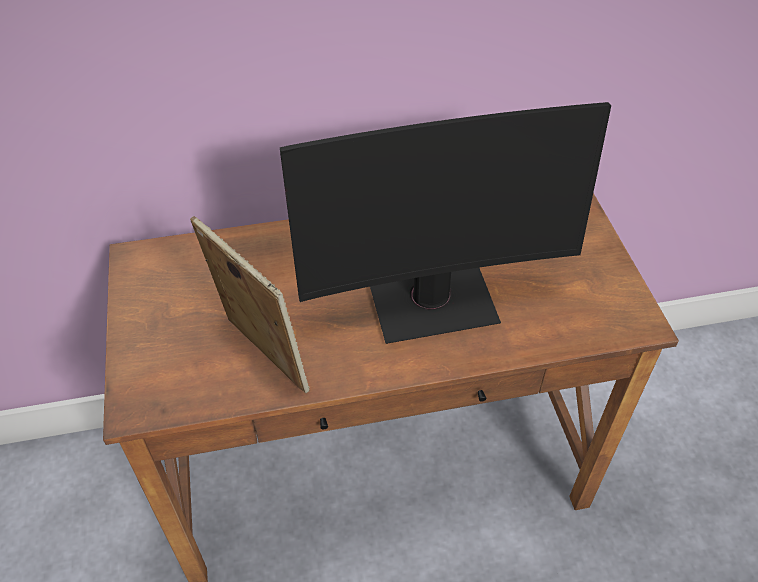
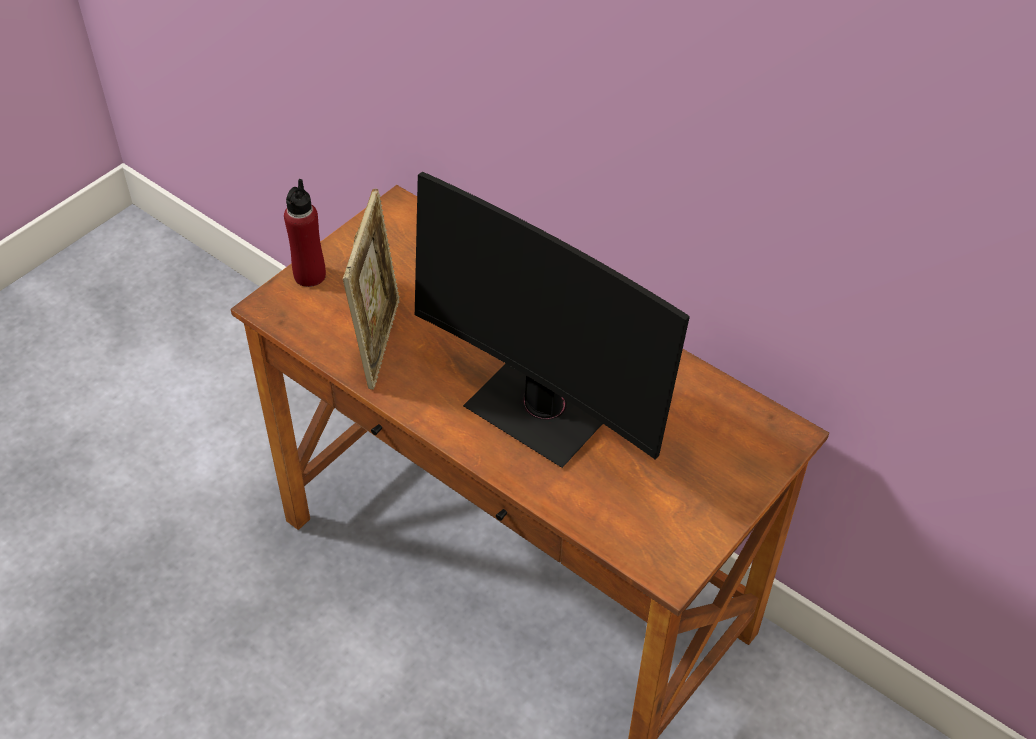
camera: 50 degrees right, 0 degrees up
none -> red bottle [284,179,326,287]

